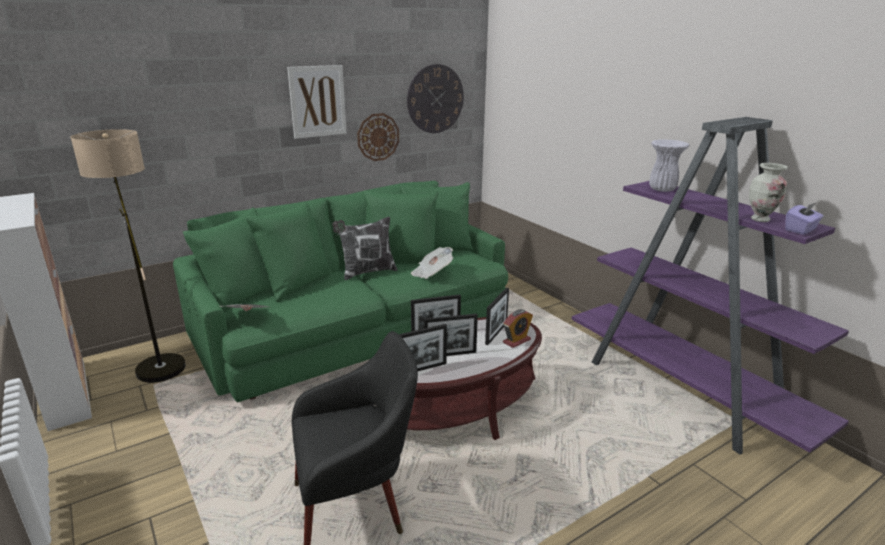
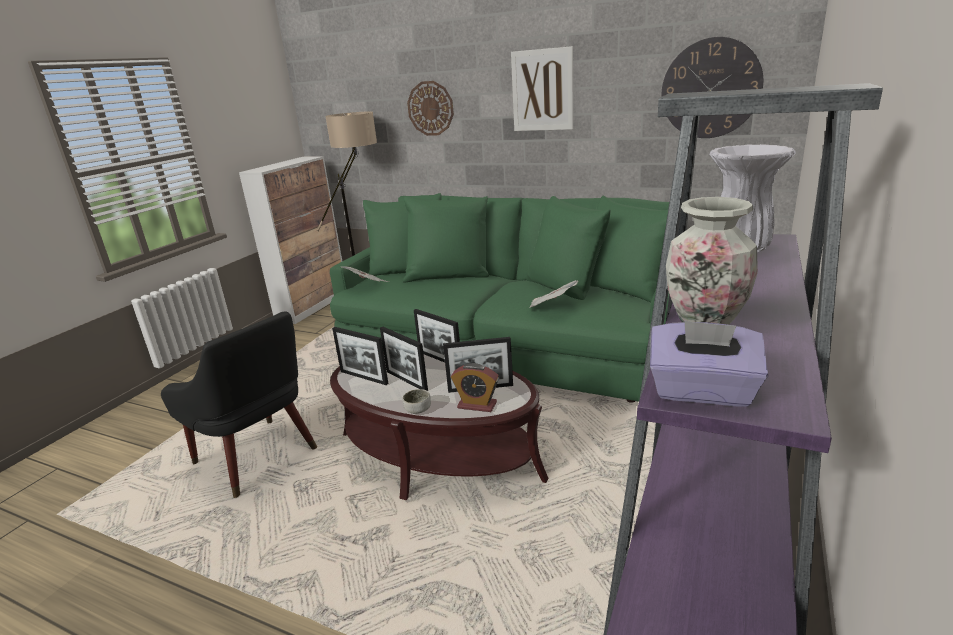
camera: 60 degrees right, 0 degrees up
pillow [332,217,398,280] -> none
wall clock [357,113,399,161] -> wall clock moved to [407,81,454,136]
none -> bowl [402,389,431,414]

